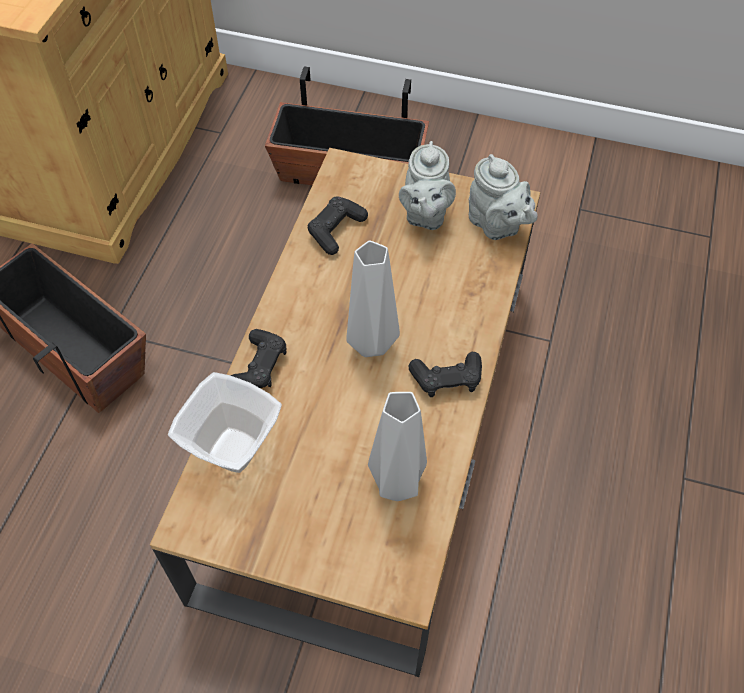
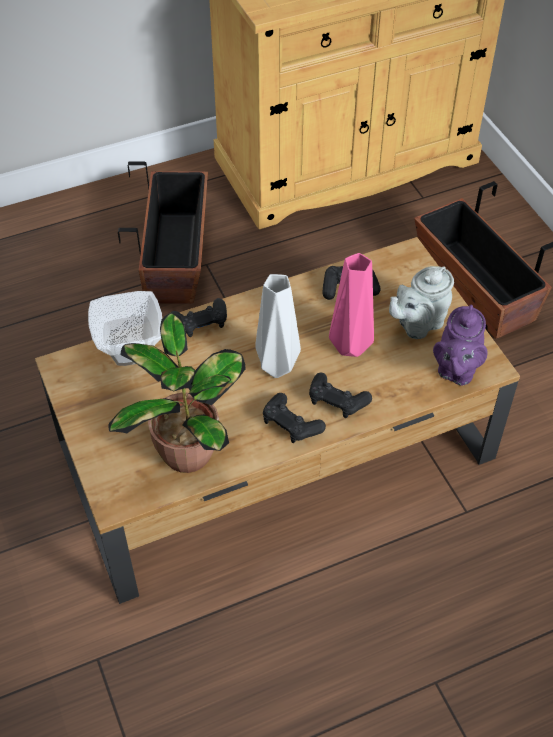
camera: 50 degrees right, 5 degrees down
grey vase [368,392,427,501] -> potted plant [109,313,246,473]
grey teapot [469,154,538,240] -> purple teapot [433,305,488,386]
none -> black game controller [309,372,372,418]
none -> pink vase [329,253,374,357]

